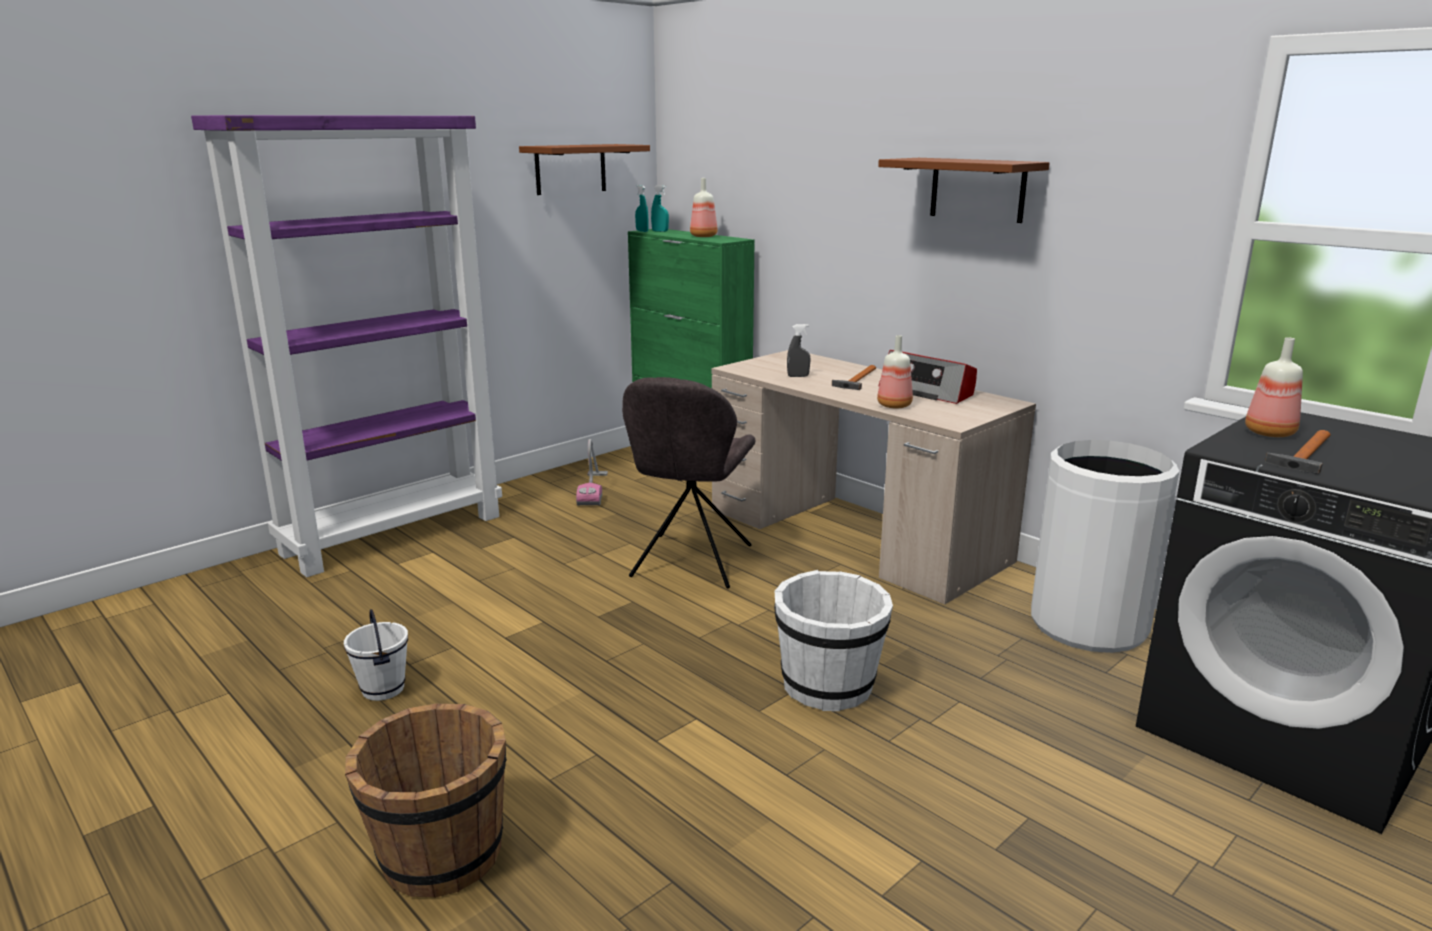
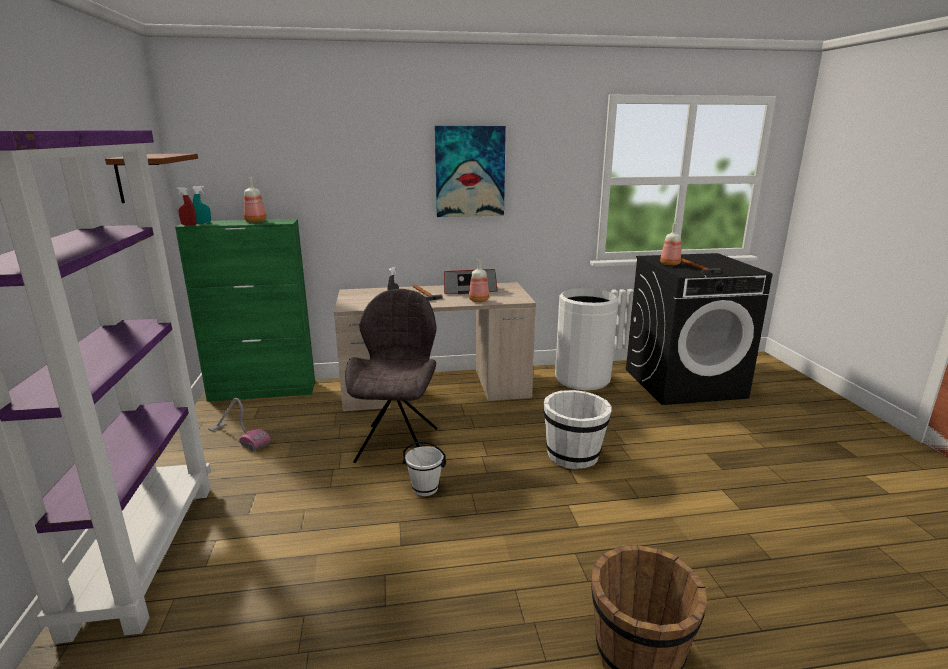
camera: 55 degrees left, 0 degrees up
white bucket [344,609,408,701] -> white bucket moved to [403,441,446,496]
grey chair [622,377,756,588] -> grey chair turned 135 degrees counterclockwise [345,289,437,463]
turquoise spray bottle [635,185,649,232] -> red spray bottle [176,187,197,225]
brown shelf [878,158,1050,223] -> picture [435,126,506,217]

